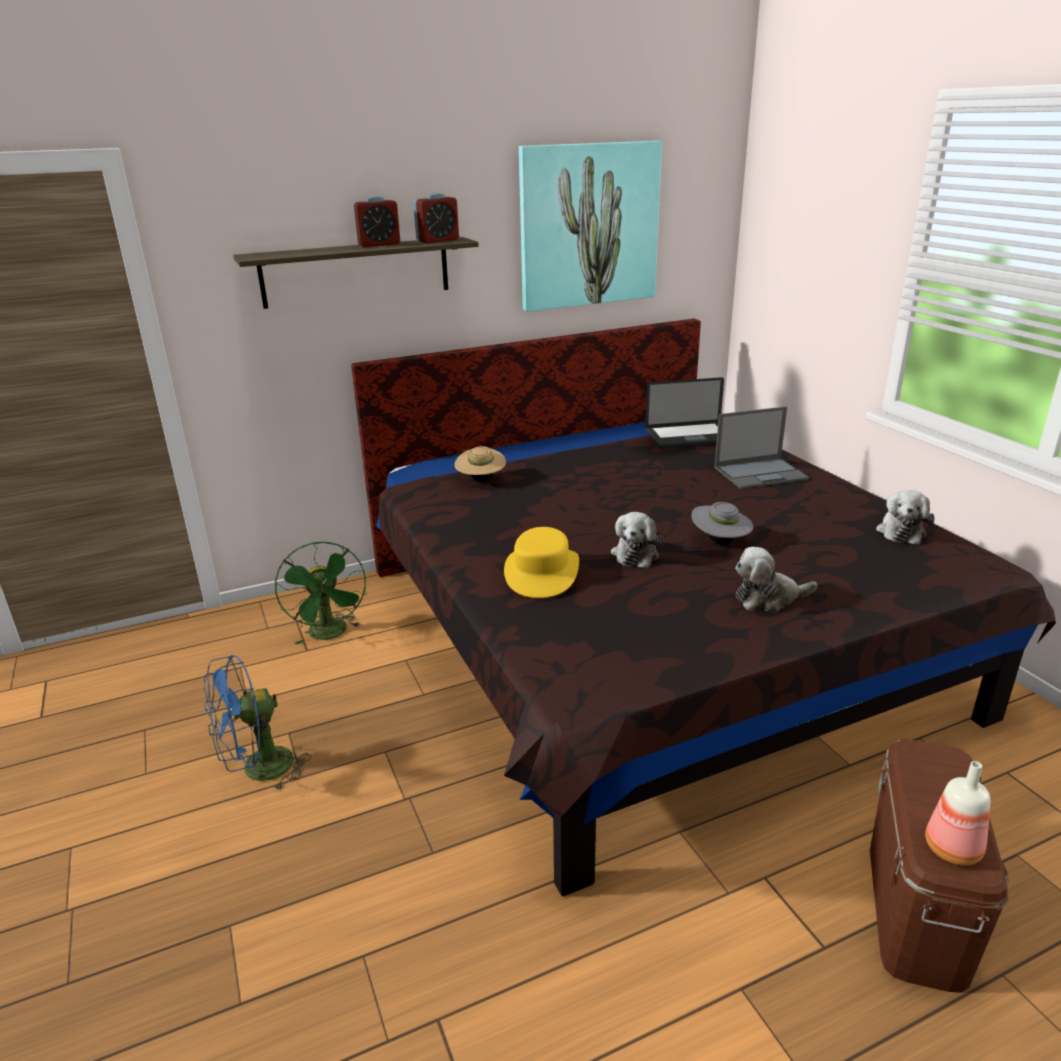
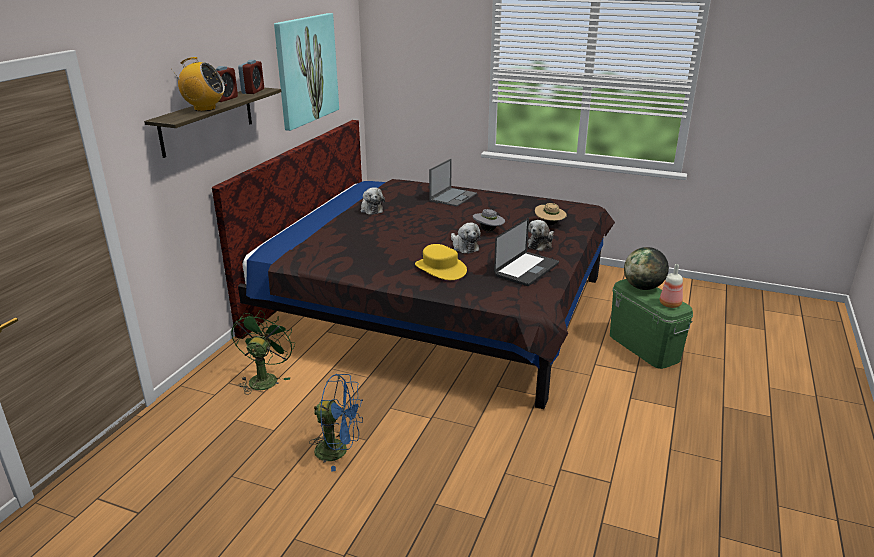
camera: 45 degrees left, 0 degrees up
blue fan [204,655,311,791] -> blue fan turned 90 degrees counterclockwise [309,374,363,472]
green fan [275,542,367,645] -> green fan turned 105 degrees counterclockwise [231,310,295,395]
beige hat [454,446,506,482] -> beige hat moved to [535,203,567,225]
laptop [645,377,724,449] -> laptop moved to [494,218,559,286]
brown storage box [870,740,1009,993] -> green storage box [610,279,693,369]
plush toy [876,490,934,544] -> plush toy moved to [361,187,385,215]
none -> radio [171,57,225,111]
none -> globe [624,247,669,290]

